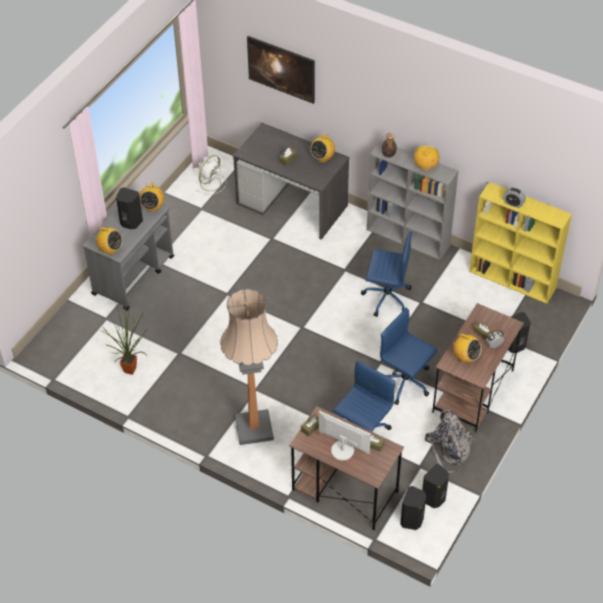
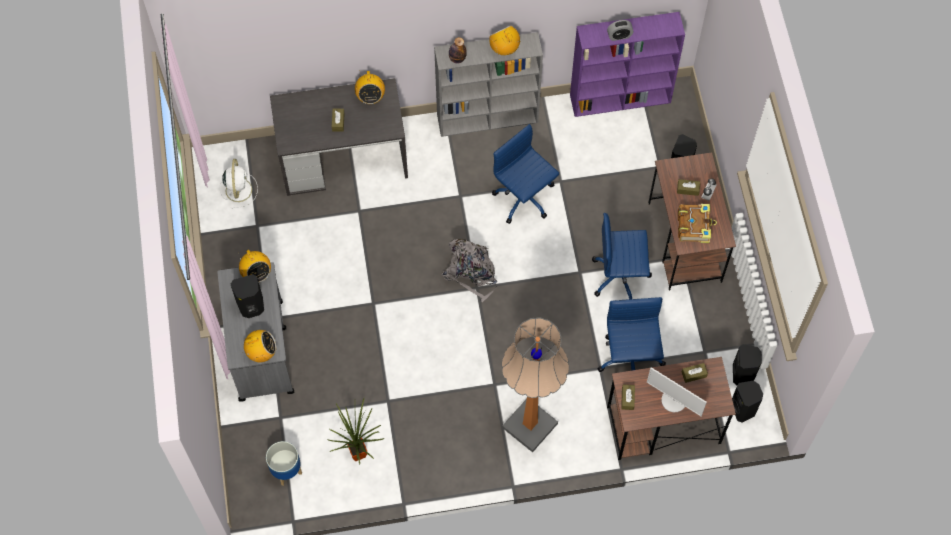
camera: 40 degrees left, 15 degrees up
picture [247,36,315,111] -> none
monitor [319,411,371,461] -> monitor turned 135 degrees counterclockwise [647,367,707,416]
blue office chair [361,232,413,317] -> blue office chair turned 105 degrees counterclockwise [492,124,559,224]
grey backpack [424,410,474,473] -> grey backpack moved to [442,239,497,302]
radio [453,334,482,363] -> book [678,204,717,243]
yellow bookcase [469,182,572,304] -> purple bookcase [570,12,685,117]
none -> planter [266,441,302,486]

